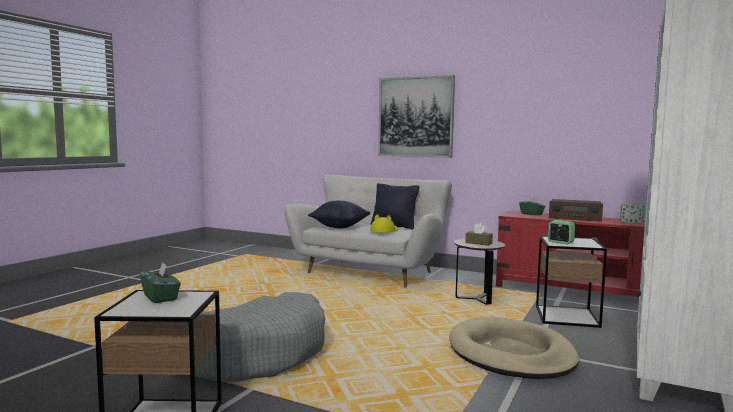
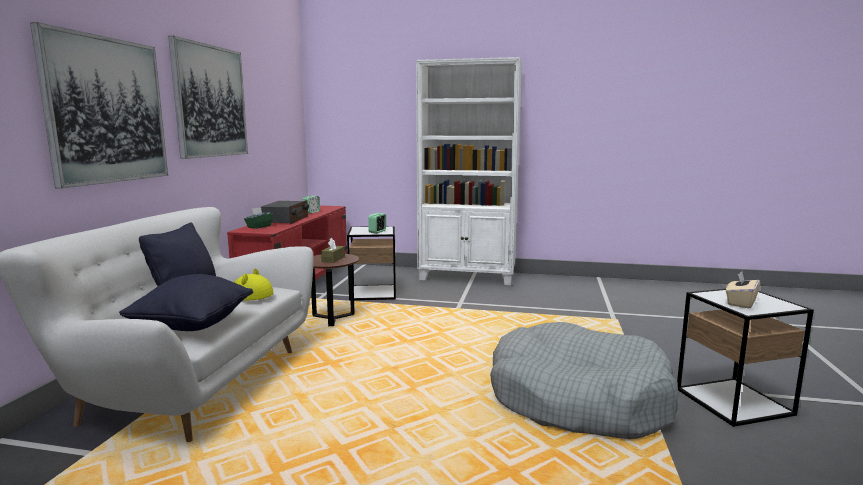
camera: 105 degrees left, 5 degrees up
green tissue box [140,262,181,303] -> beige tissue box [726,271,760,308]
beige dog bed [449,317,579,379] -> none
none -> picture [168,36,248,159]

